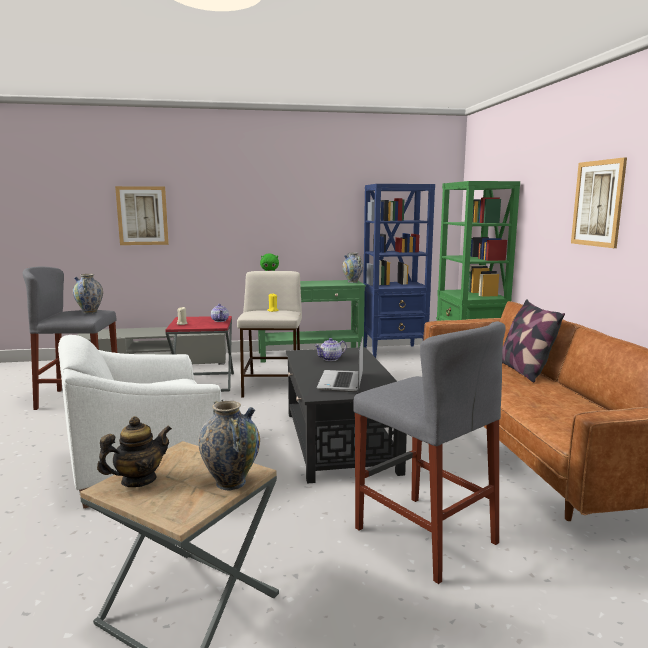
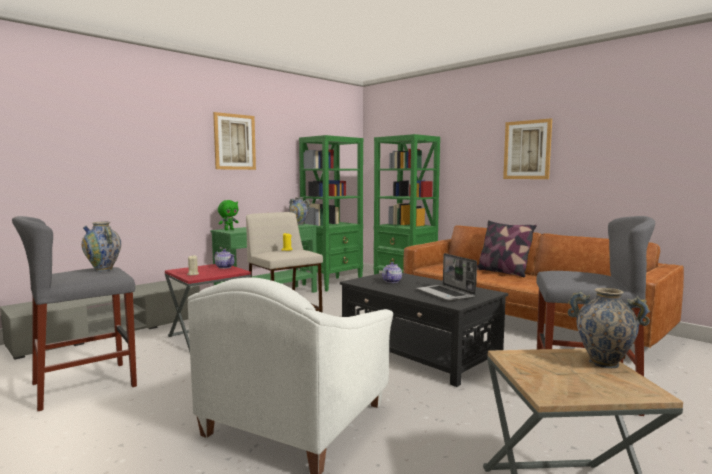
camera: 35 degrees left, 5 degrees down
teapot [97,416,172,487] -> none
picture [115,186,169,245] -> picture moved to [213,112,256,170]
blue bookcase [363,184,435,358] -> green bookcase [299,135,364,292]

